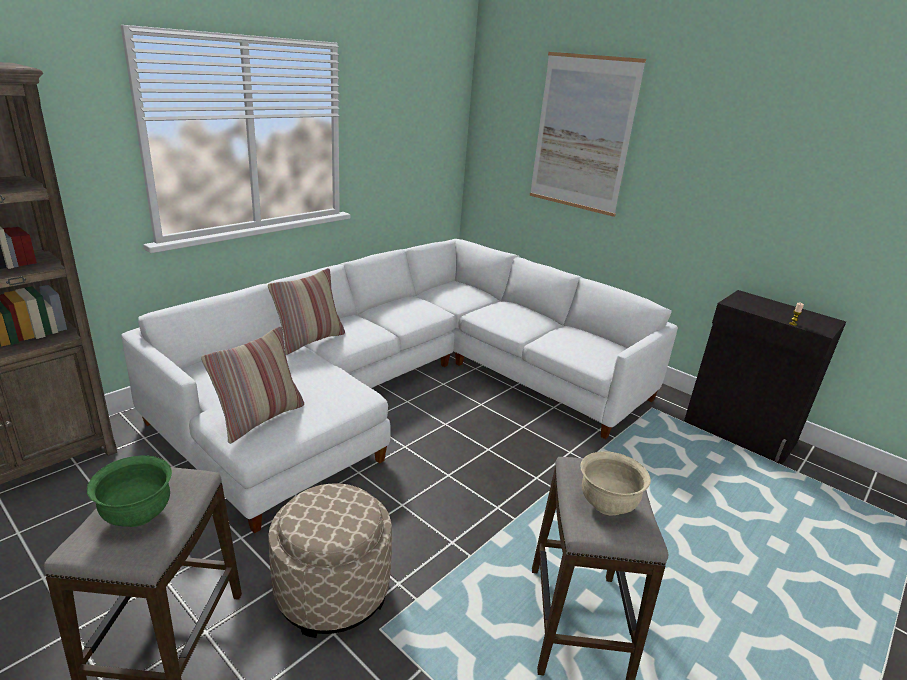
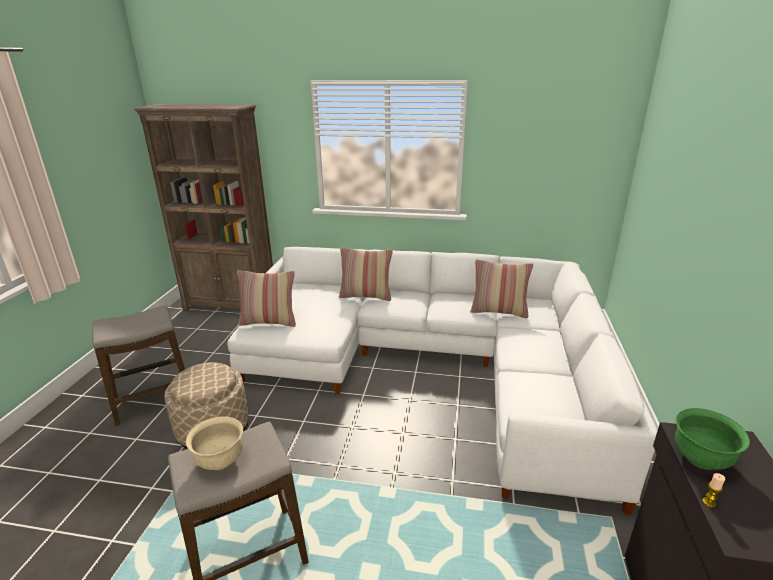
camera: 60 degrees right, 0 degrees up
green bowl [87,455,172,527] -> green bowl moved to [675,408,750,470]
picture [530,52,646,217] -> none
none -> pillow [470,259,533,318]

